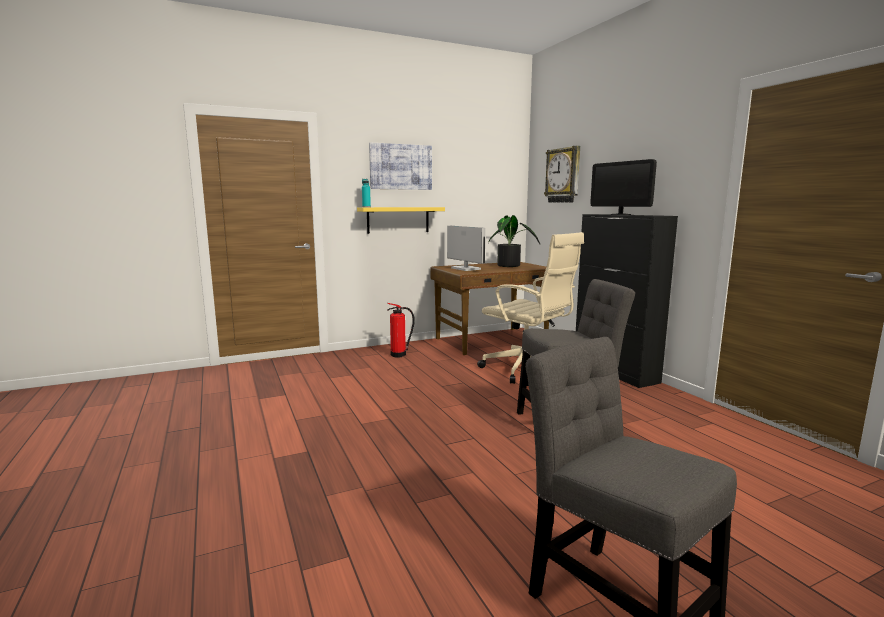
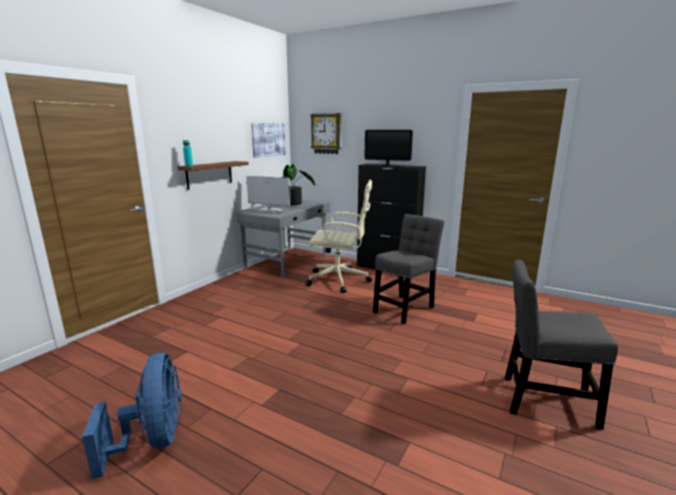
camera: 35 degrees left, 5 degrees up
yellow shelf [357,207,445,234] -> brown shelf [177,161,249,190]
picture [369,142,432,190] -> picture moved to [251,123,286,158]
fire extinguisher [387,303,415,358] -> none
brown desk [431,262,549,355] -> grey desk [236,200,330,279]
none -> blue fan [82,353,182,479]

